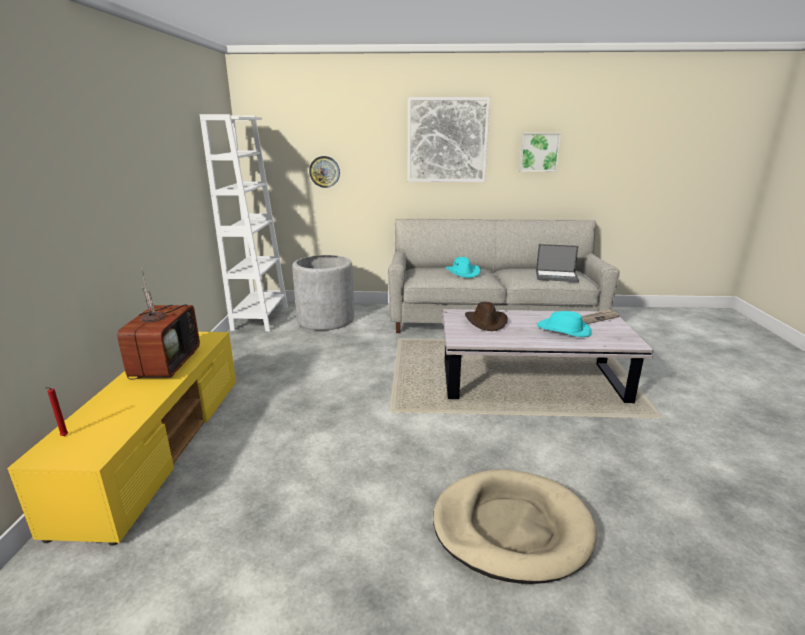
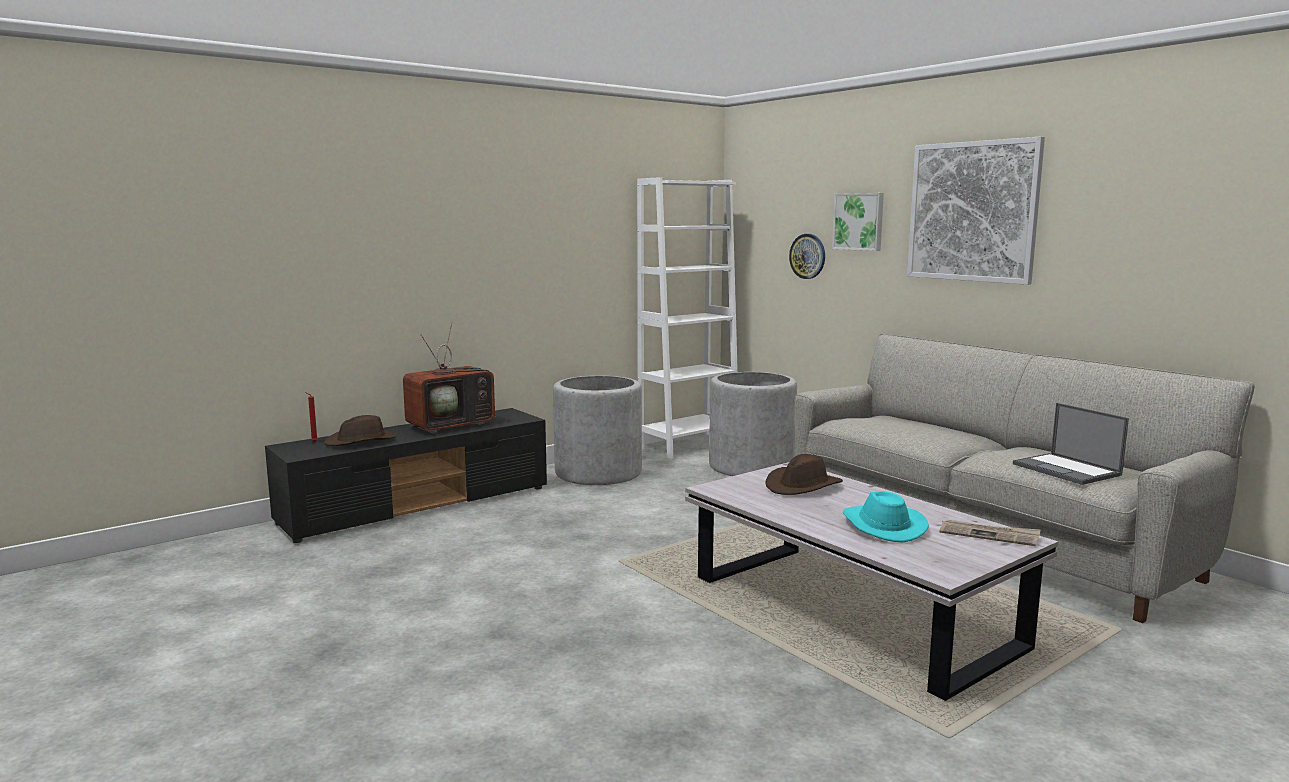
camera: 50 degrees right, 10 degrees down
yellow tv stand [7,332,236,546] -> black tv stand [265,408,547,543]
beige dog bed [433,469,597,584] -> none
turquoise hat [445,257,480,278] -> none
picture [519,133,561,172] -> picture moved to [832,193,884,251]
none -> brown hat [324,415,396,446]
none -> grey planter [553,376,642,485]

